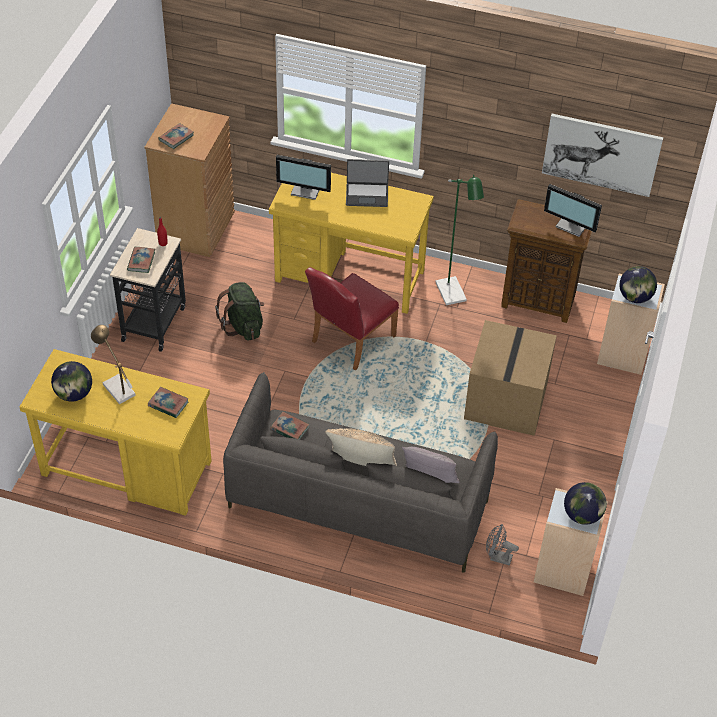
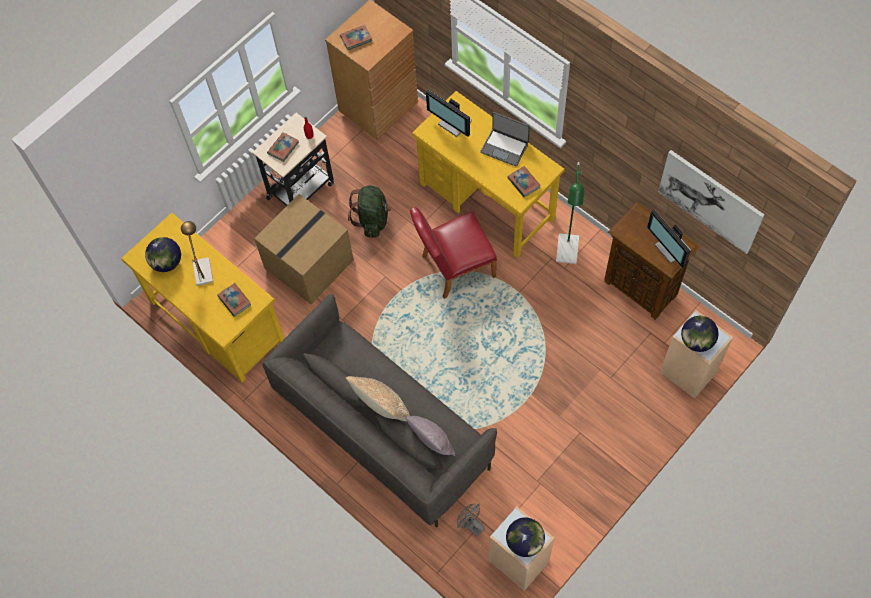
camera: 30 degrees right, 15 degrees up
book [270,411,309,439] -> book moved to [507,166,541,197]
cardboard box [464,320,557,436] -> cardboard box moved to [254,194,354,304]

